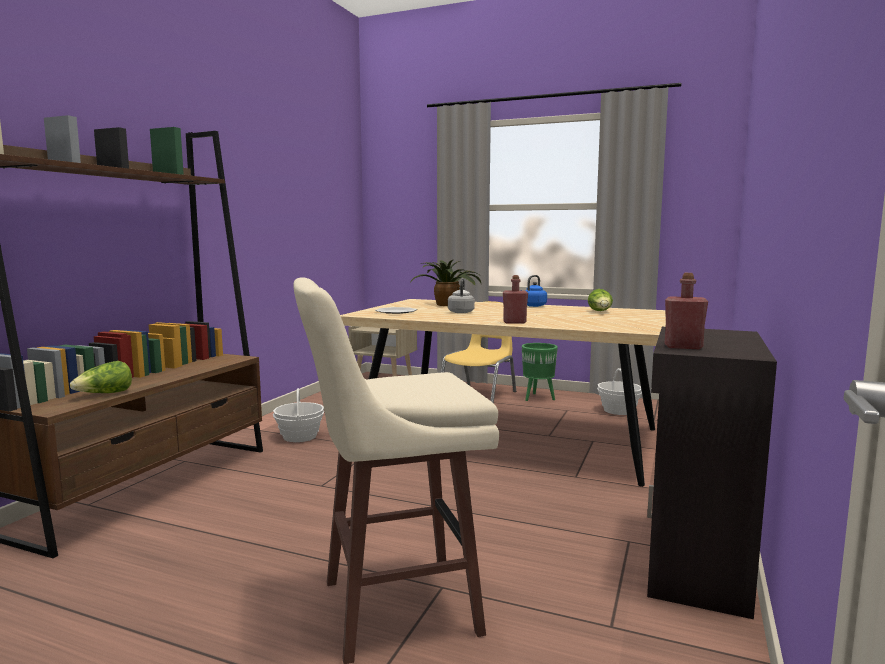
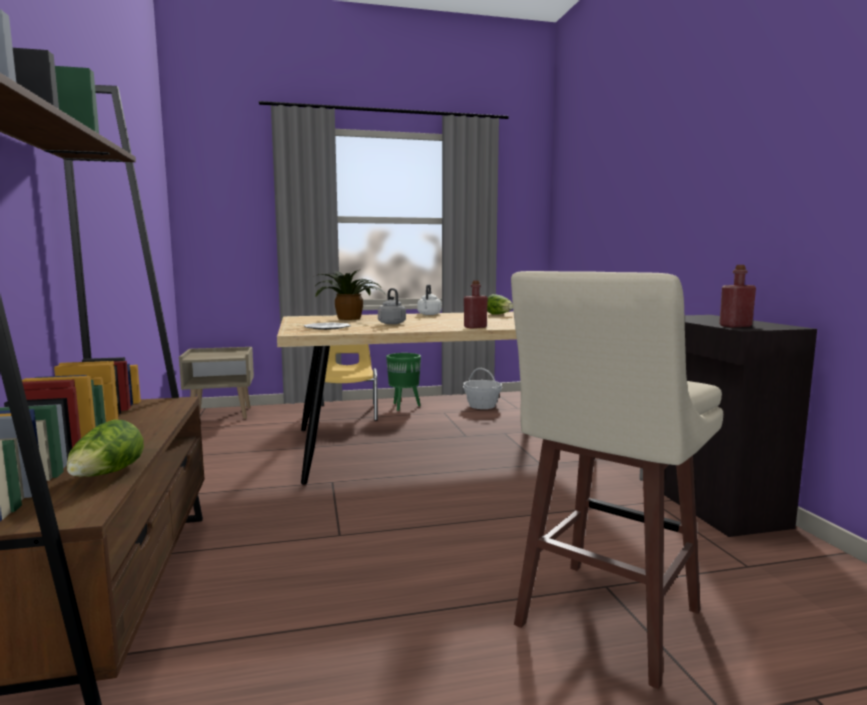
camera: 35 degrees left, 0 degrees up
basket [273,388,324,442] -> none
blue kettle [521,275,547,307] -> white kettle [418,284,442,315]

